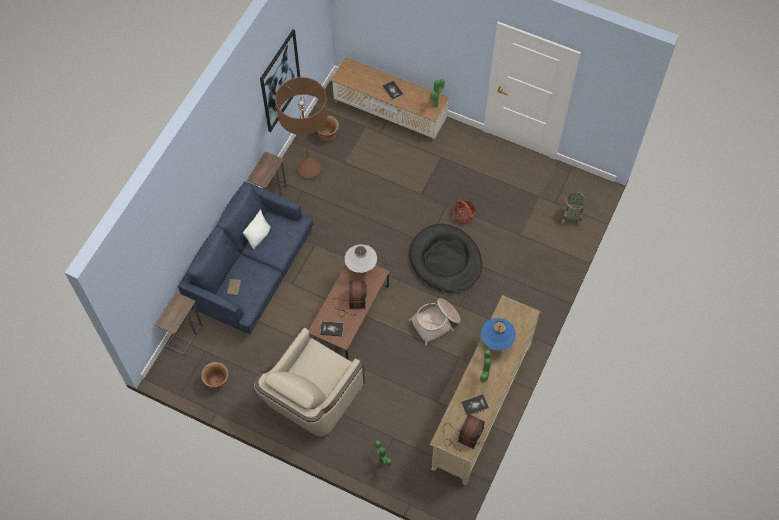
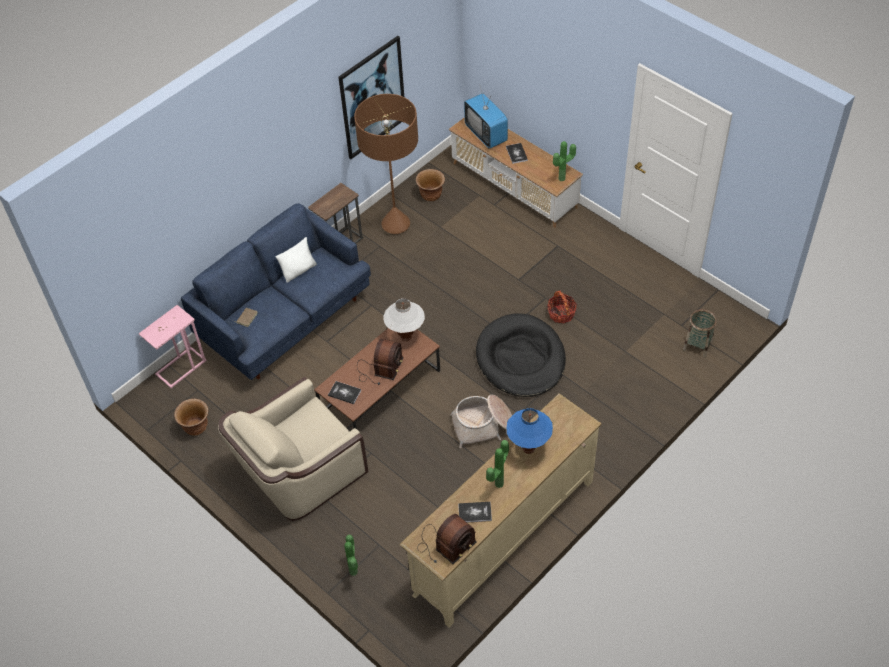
camera: 20 degrees right, 10 degrees down
brown side table [155,292,203,355] -> pink side table [139,305,207,388]
none -> television [464,84,508,149]

